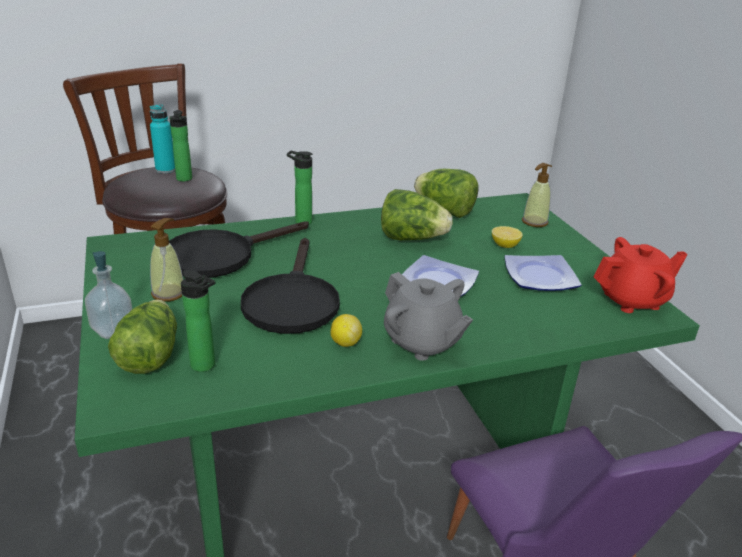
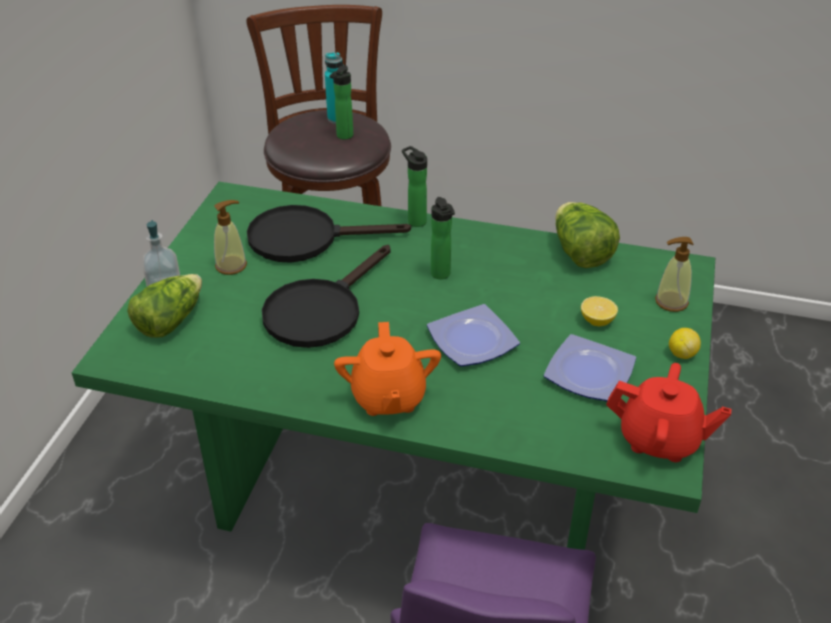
camera: 35 degrees right, 10 degrees up
bottle [181,270,216,372] -> bottle moved to [431,197,455,279]
lemon [330,314,362,347] -> lemon moved to [669,328,701,359]
lettuce [381,189,453,240] -> none
grey teapot [384,272,473,361] -> orange teapot [334,322,441,416]

